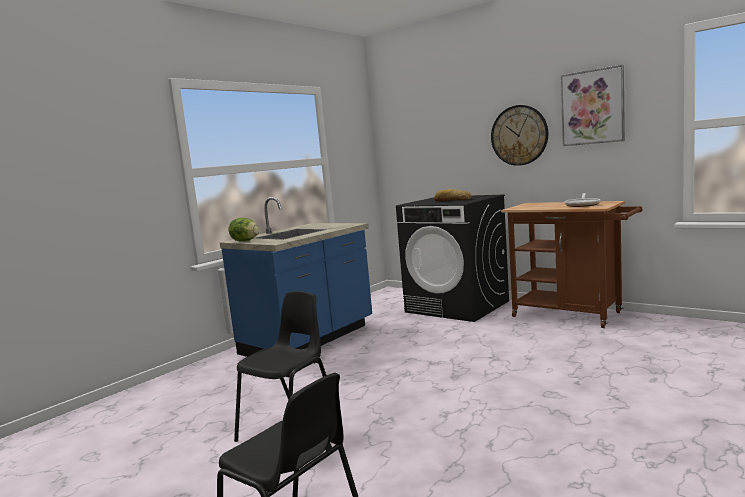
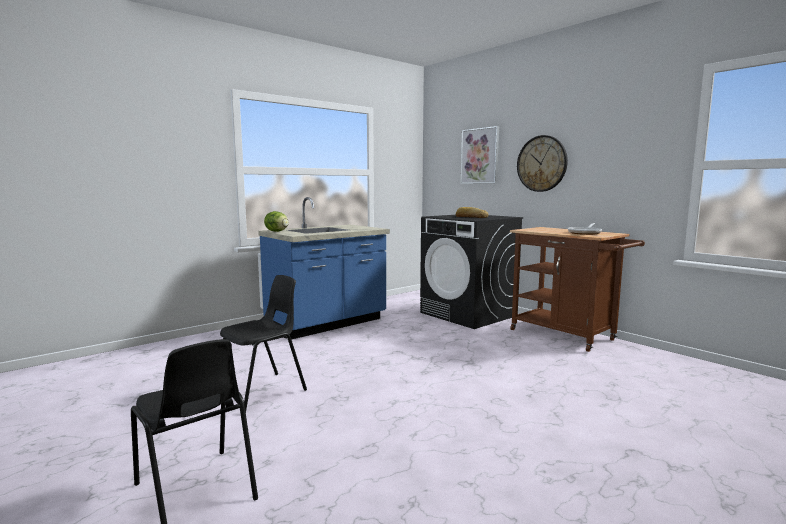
camera: 10 degrees right, 0 degrees up
picture [561,65,625,146] -> picture moved to [461,126,499,184]

